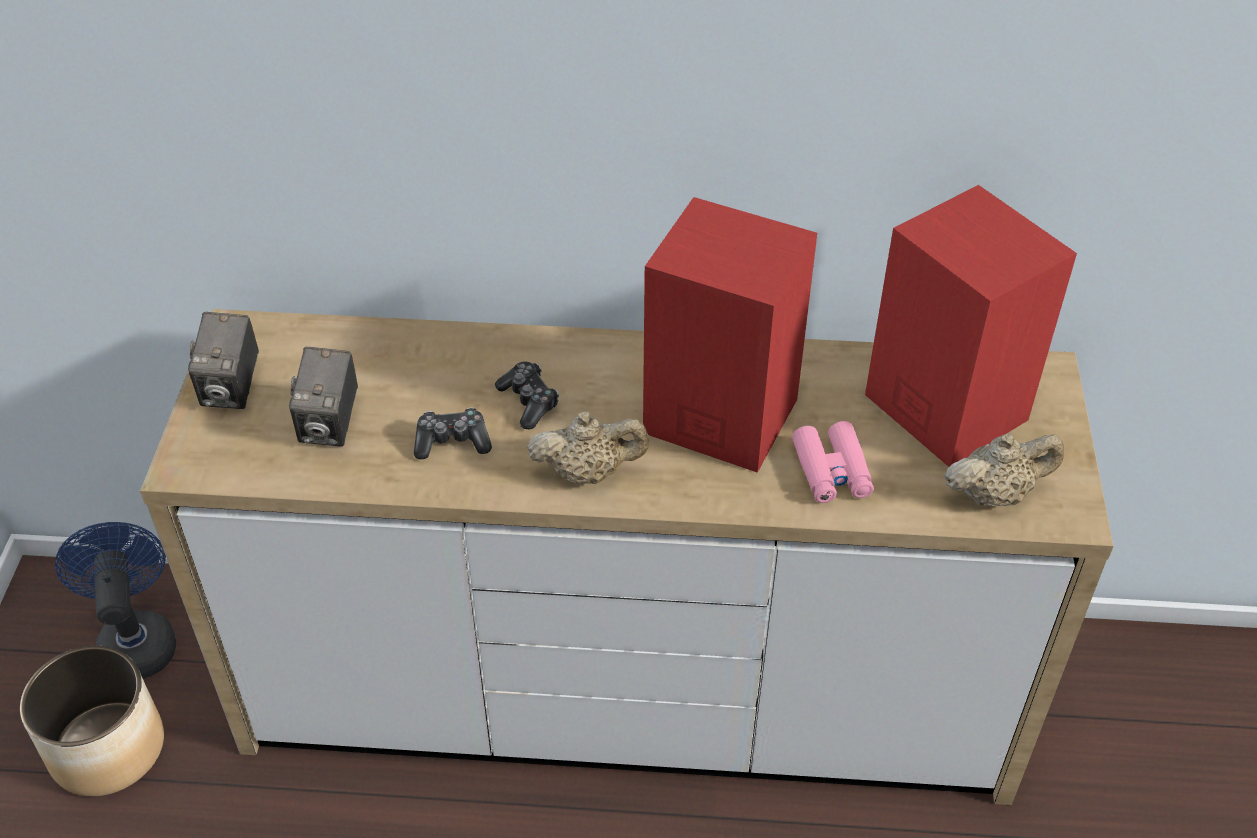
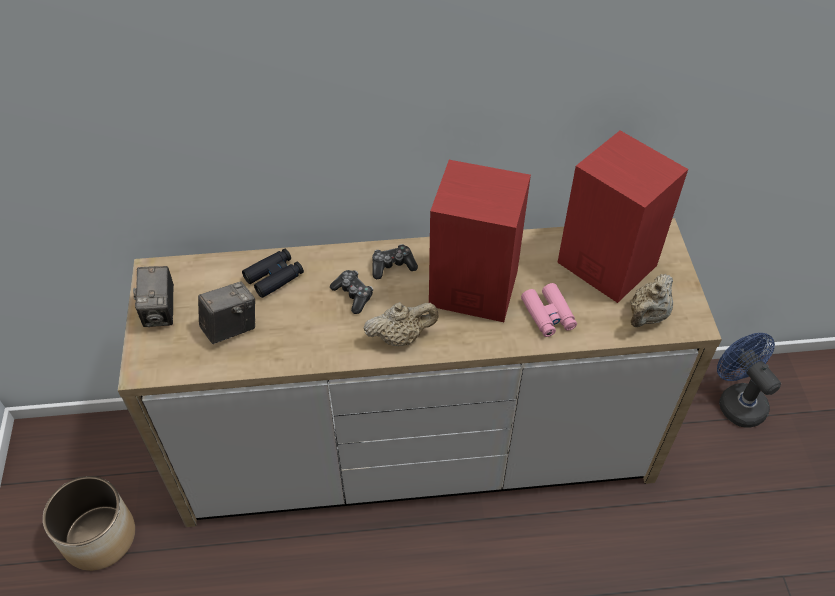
camera: 10 degrees left, 5 degrees up
blue fan [55,522,176,679] -> blue fan moved to [717,333,781,428]
camera [289,347,358,447] -> camera turned 120 degrees counterclockwise [198,281,255,344]
game controller [414,407,492,459] -> game controller moved to [372,244,418,279]
beige teapot [944,433,1064,506] -> beige teapot turned 150 degrees clockwise [631,274,673,327]
none -> black binoculars [242,249,304,298]

